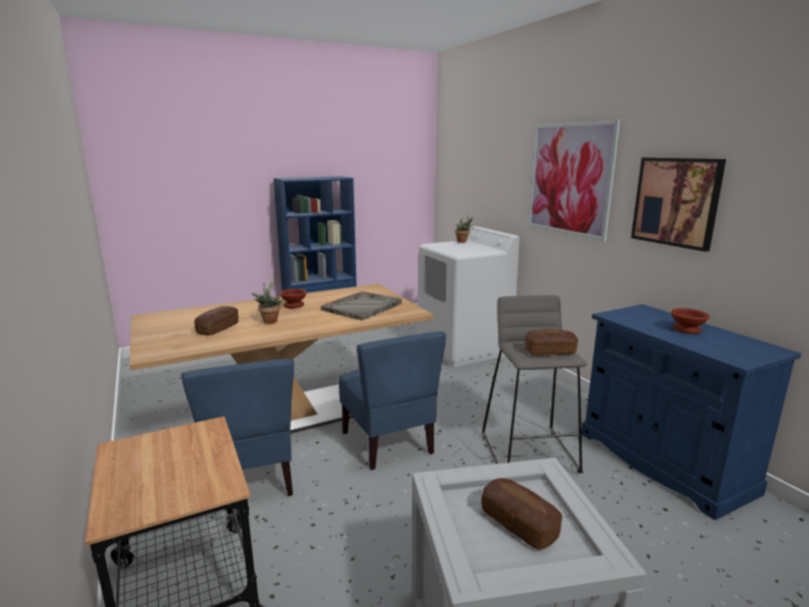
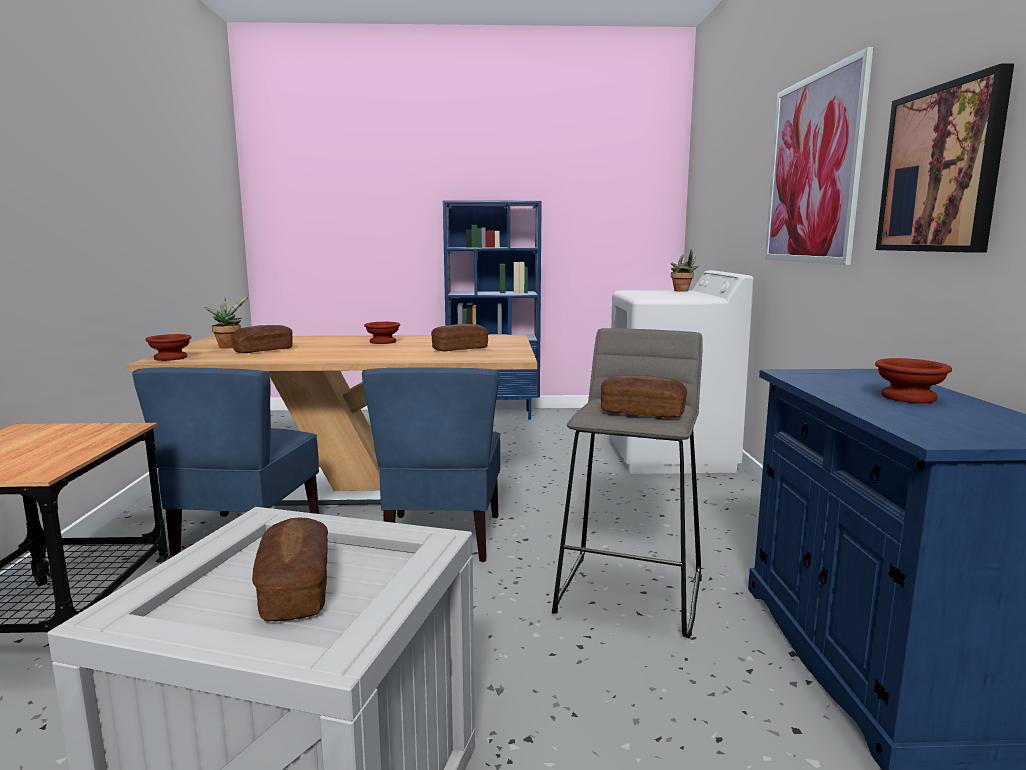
camera: 25 degrees right, 5 degrees down
potted plant [251,278,282,324] -> potted plant moved to [204,296,249,348]
grey tray [321,291,402,321] -> bread [431,324,488,351]
none -> brown bowl [145,334,192,361]

